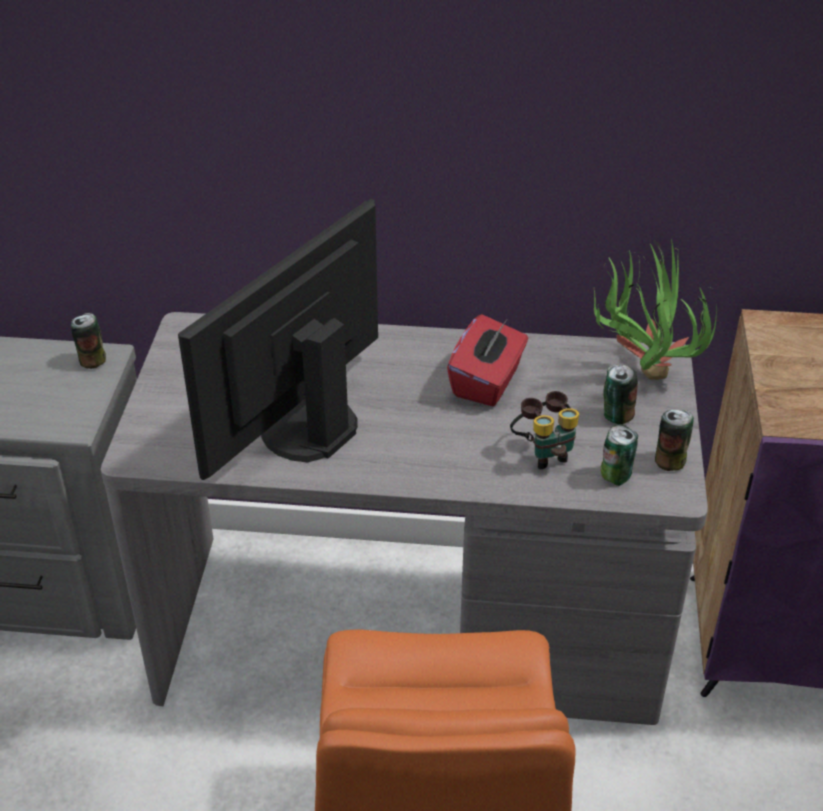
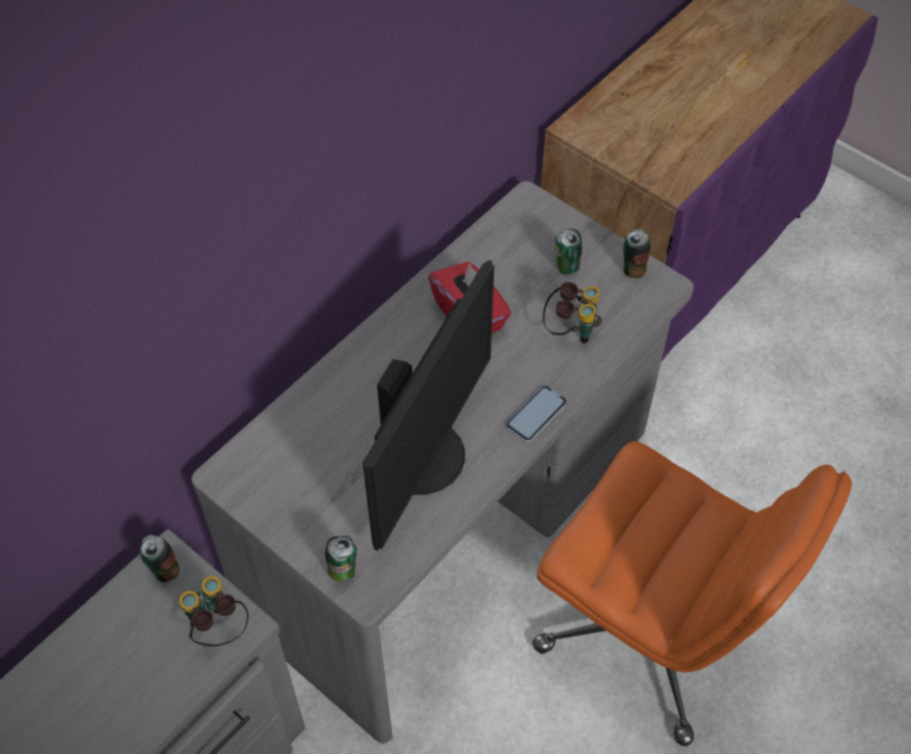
camera: 55 degrees left, 15 degrees up
monitor [178,199,378,480] -> monitor turned 135 degrees counterclockwise [363,260,494,551]
potted plant [593,239,717,380] -> none
can [601,424,638,486] -> can moved to [325,536,357,582]
none -> binoculars [179,576,249,646]
none -> phone [505,385,567,442]

